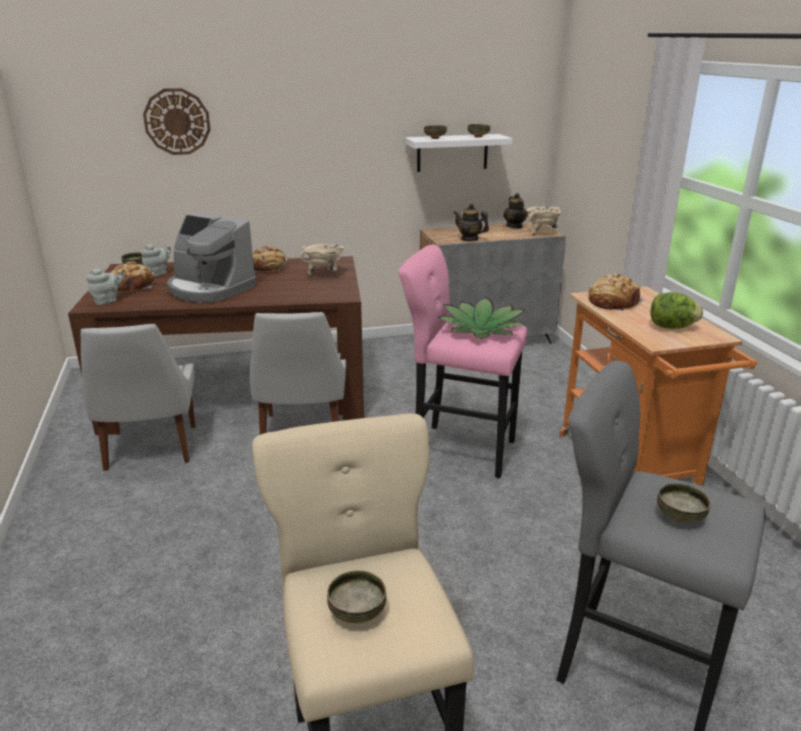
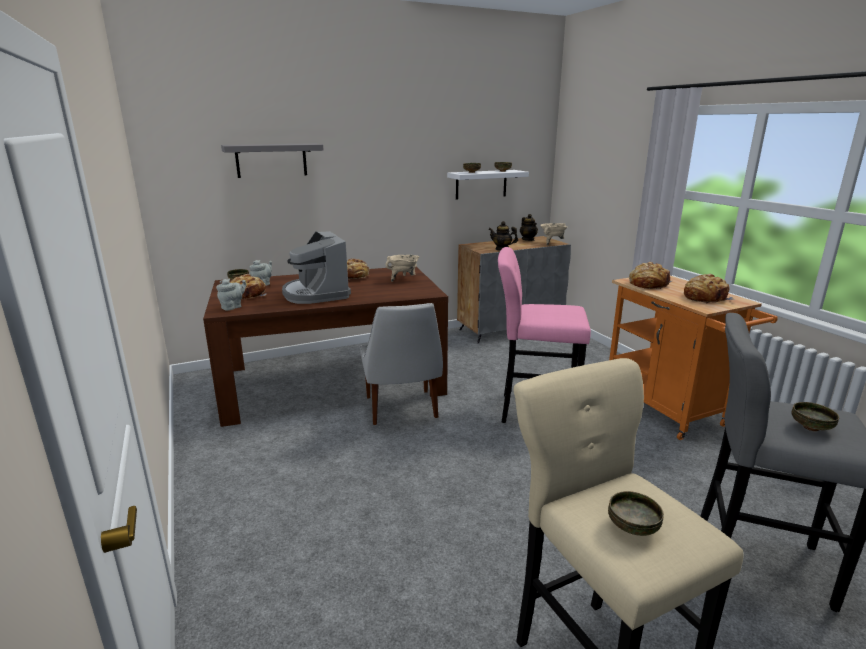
camera: 10 degrees left, 5 degrees down
white chair [80,324,195,471] -> none
wall clock [143,88,211,155] -> grey shelf [221,143,323,178]
coffee machine [167,213,256,303] -> coffee machine turned 45 degrees clockwise [282,231,351,304]
potted plant [438,297,525,339] -> none
lettuce [651,292,703,329] -> bread [684,274,735,303]

